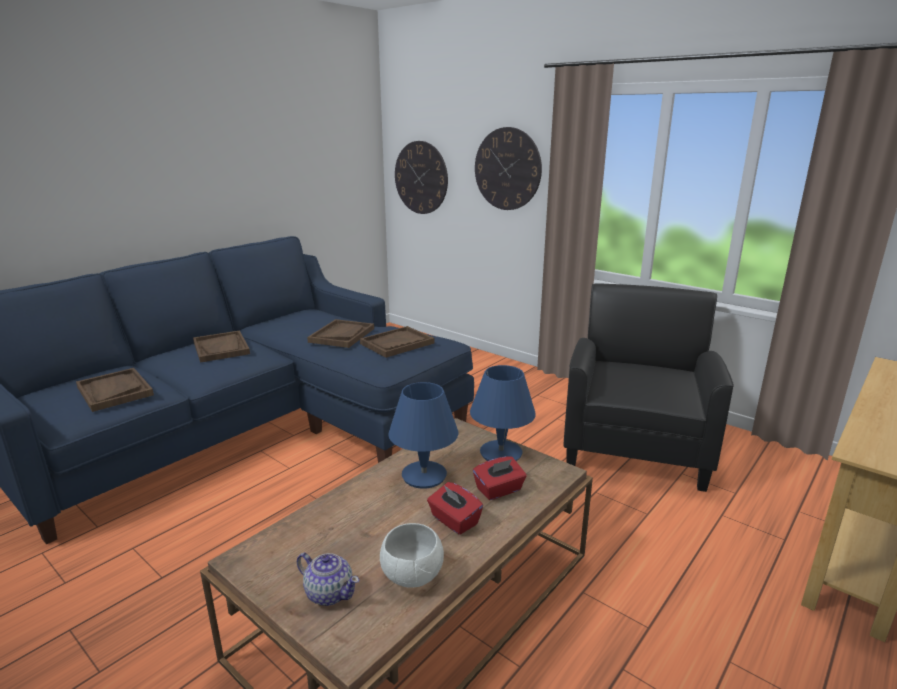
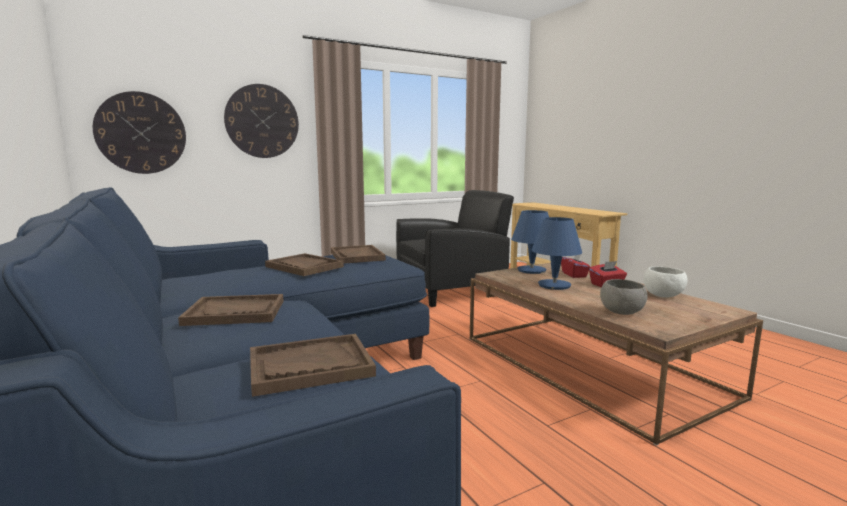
camera: 70 degrees left, 10 degrees down
teapot [297,553,359,606] -> none
black armchair [563,283,734,492] -> black armchair turned 120 degrees clockwise [396,190,514,307]
none -> grey bowl [600,279,648,315]

